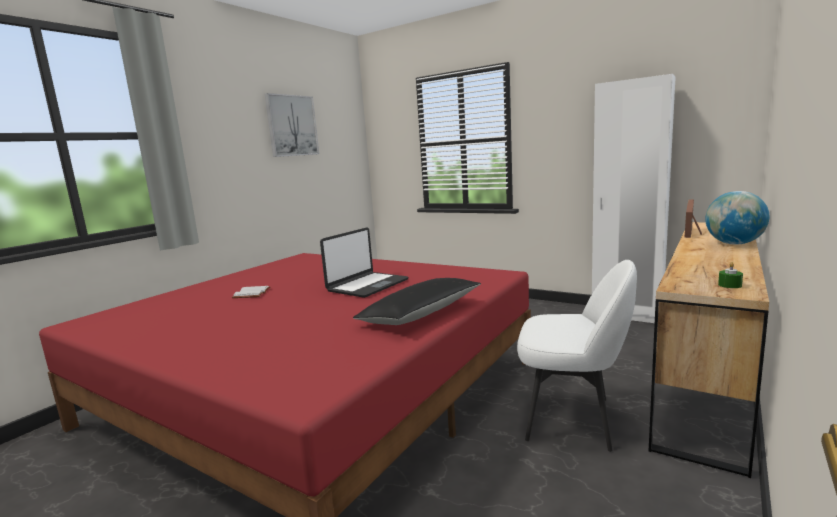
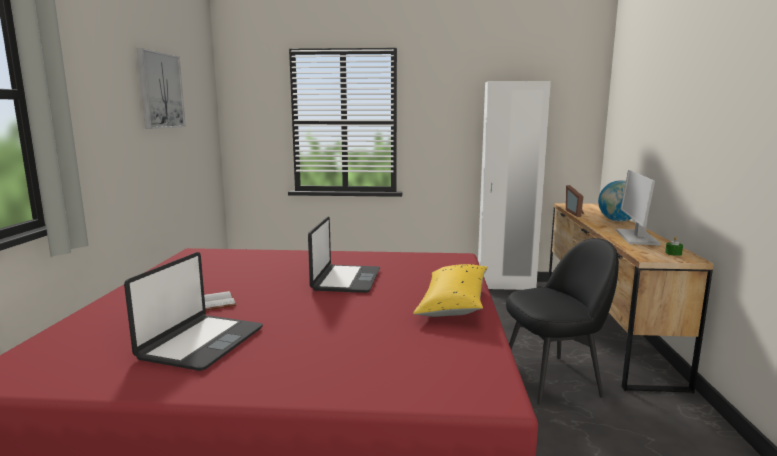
camera: 30 degrees left, 0 degrees up
black pillow [353,278,481,325] -> yellow pillow [413,264,488,317]
white chair [517,260,637,452] -> black chair [506,238,619,405]
none -> laptop [124,252,263,371]
none -> monitor [616,170,661,246]

